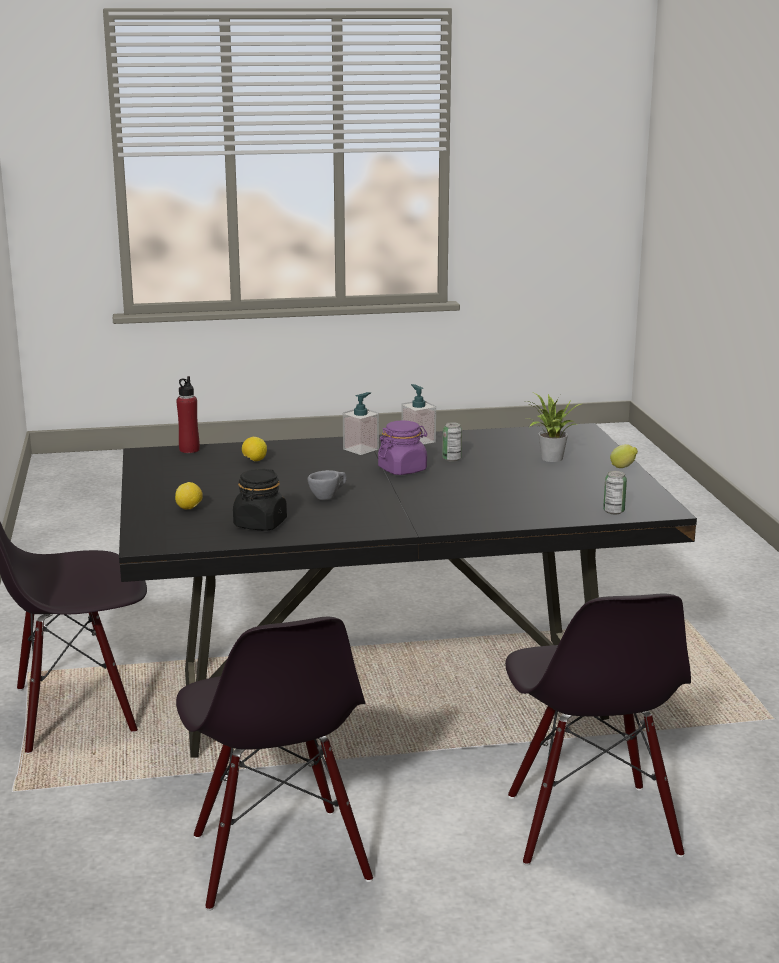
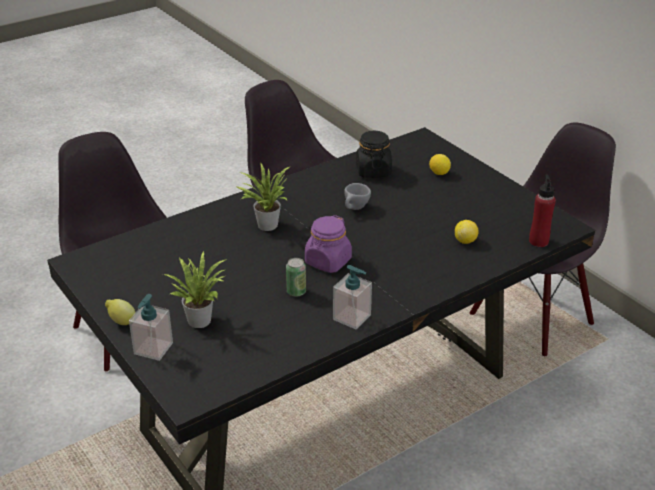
camera: 155 degrees right, 15 degrees up
soap dispenser [343,392,379,455] -> soap dispenser moved to [129,294,173,361]
can [603,471,627,514] -> none
none -> potted plant [237,163,291,231]

